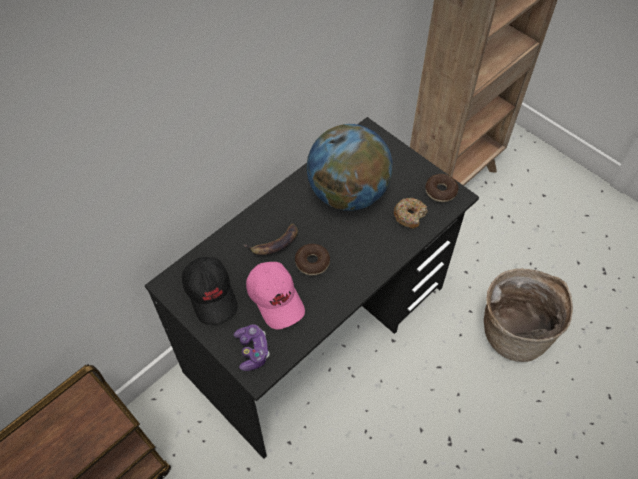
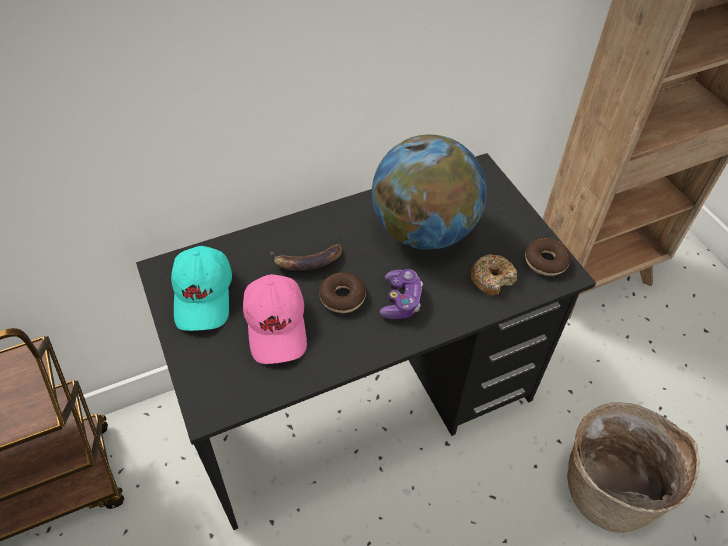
camera: 20 degrees right, 5 degrees down
black cap [182,257,238,325] -> turquoise cap [171,246,232,331]
game controller [234,324,270,371] -> game controller moved to [380,269,423,319]

